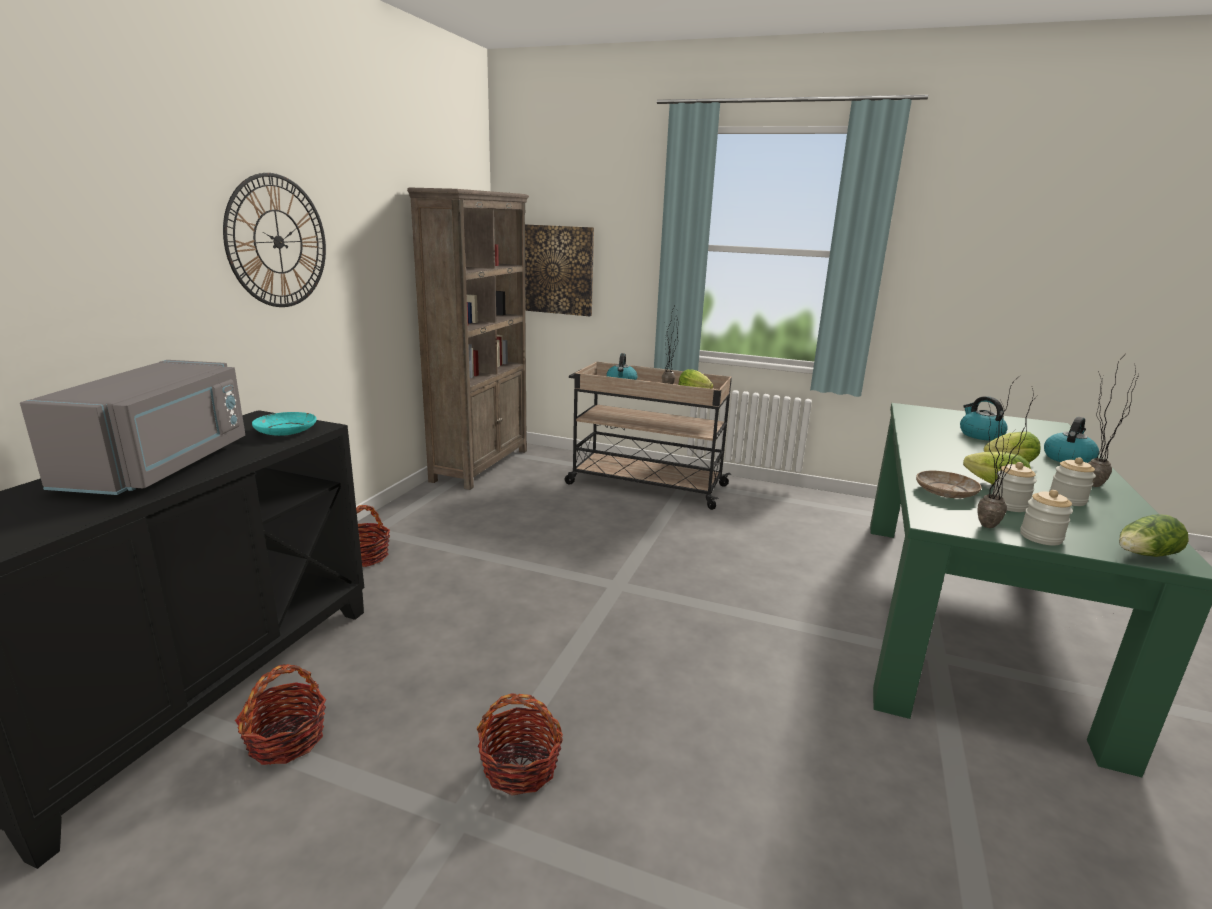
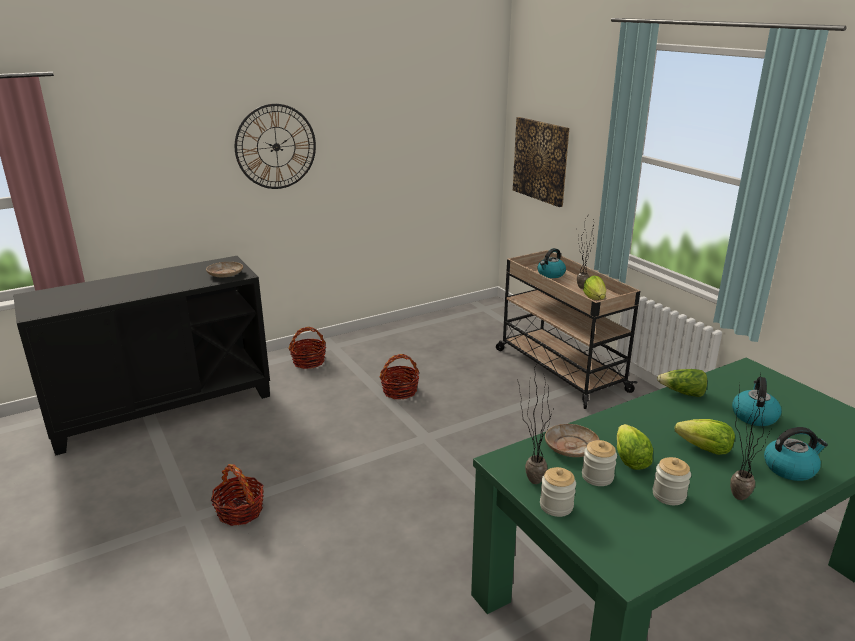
camera: 40 degrees right, 5 degrees up
grey microwave [20,360,245,495] -> none
basket [235,664,326,765] -> basket moved to [380,354,419,399]
turquoise plate [252,412,317,436] -> beige plate [206,262,243,277]
brown bookcase [407,187,529,490] -> none
lettuce [1119,514,1189,557] -> lettuce moved to [657,369,707,397]

